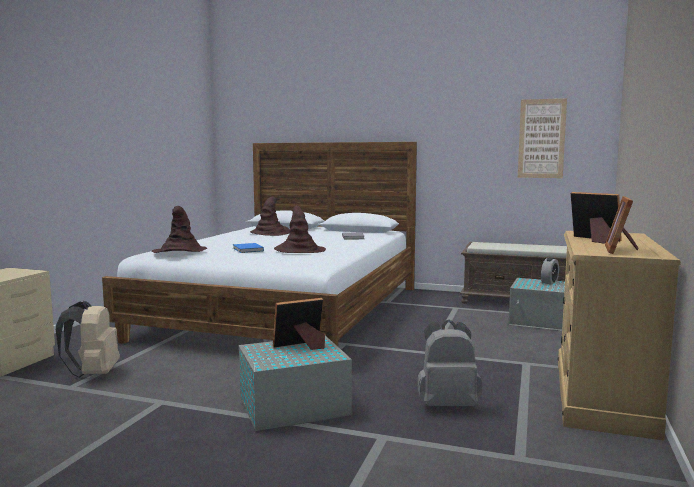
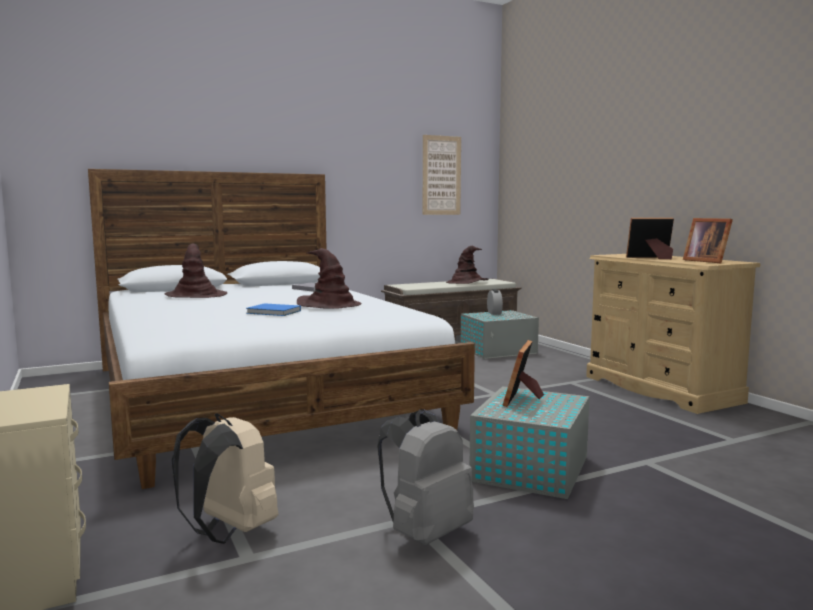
camera: 45 degrees left, 0 degrees up
brown hat [152,206,207,253] -> brown hat moved to [446,246,488,284]
grey backpack [418,319,482,406] -> grey backpack moved to [377,409,474,545]

